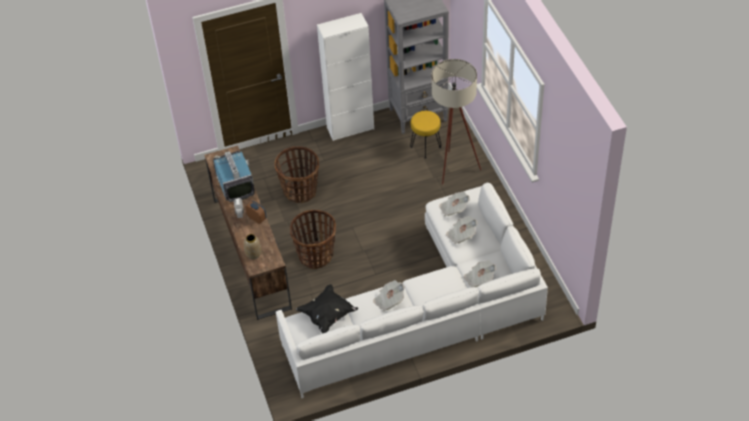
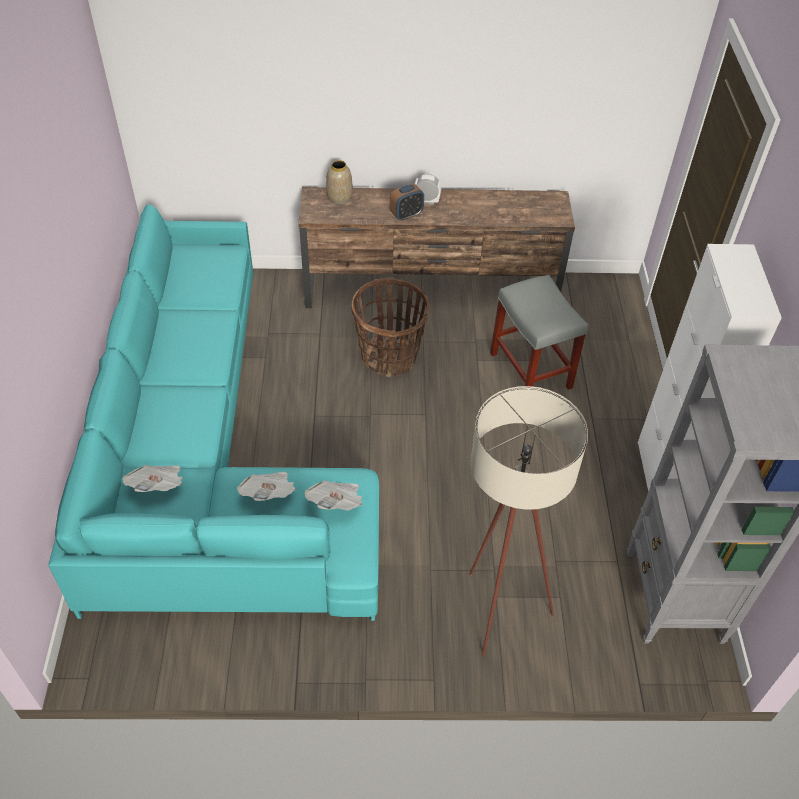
camera: 105 degrees right, 0 degrees up
television [213,151,255,202] -> none
basket [275,146,319,203] -> grey stool [490,275,588,390]
white sofa [276,183,548,398] -> turquoise sofa [48,204,379,621]
black pillow [296,284,358,333] -> none
newspaper [373,280,405,311] -> none
yellow stool [410,111,441,159] -> none

